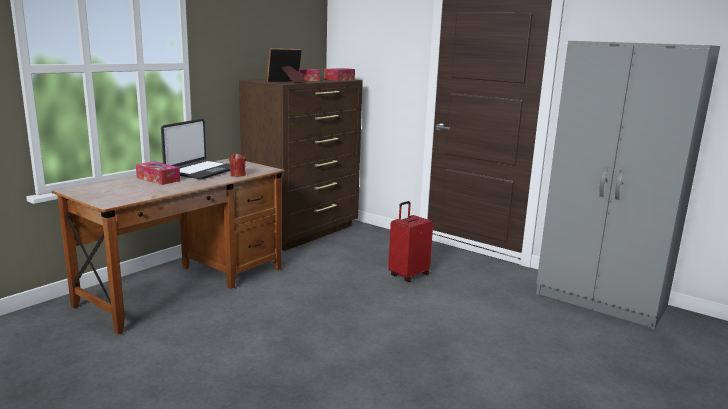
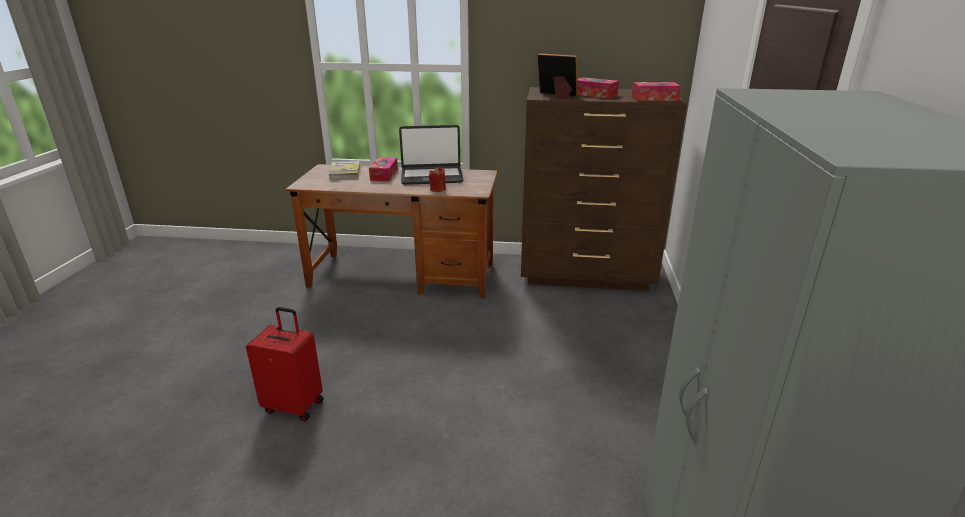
camera: 60 degrees right, 10 degrees up
red suitcase [388,201,433,282] -> red suitcase moved to [246,307,324,421]
none -> book [329,160,360,180]

